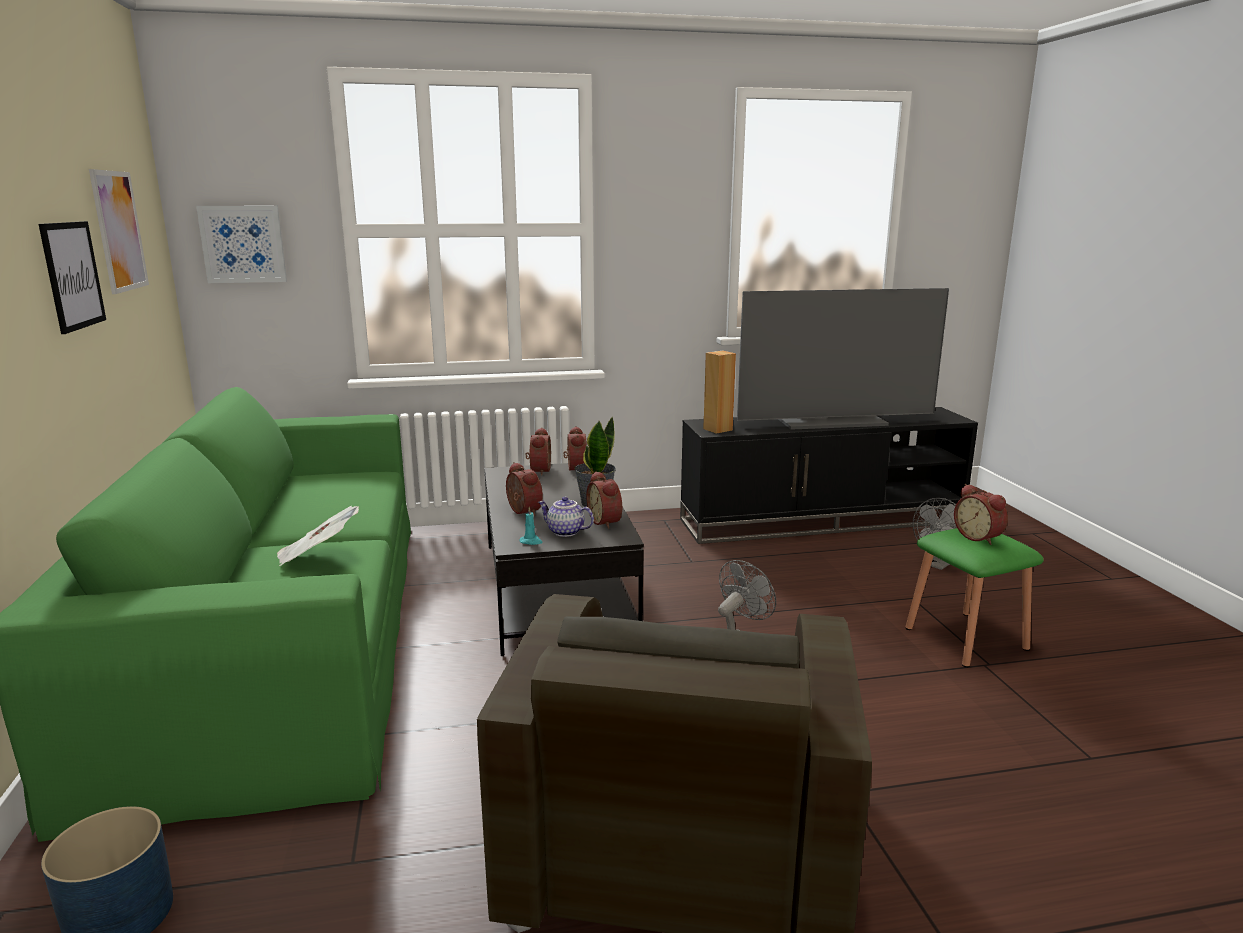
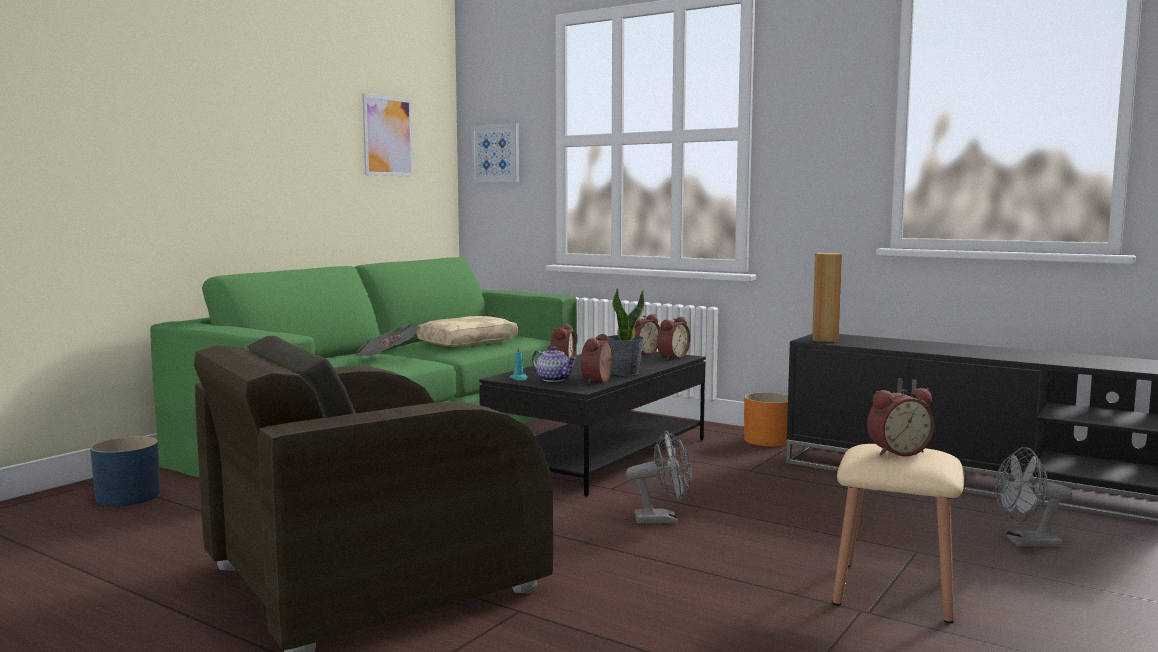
camera: 45 degrees right, 10 degrees down
picture [38,221,106,334] -> none
teapot [538,497,594,537] -> teapot turned 150 degrees clockwise [532,346,576,382]
television [737,288,949,430] -> none
green stool [905,528,1044,668] -> beige stool [832,444,964,623]
alarm clock [954,484,1008,545] -> alarm clock turned 120 degrees counterclockwise [867,388,935,457]
none -> beige pillow [416,316,518,347]
none -> orange planter [744,392,788,447]

